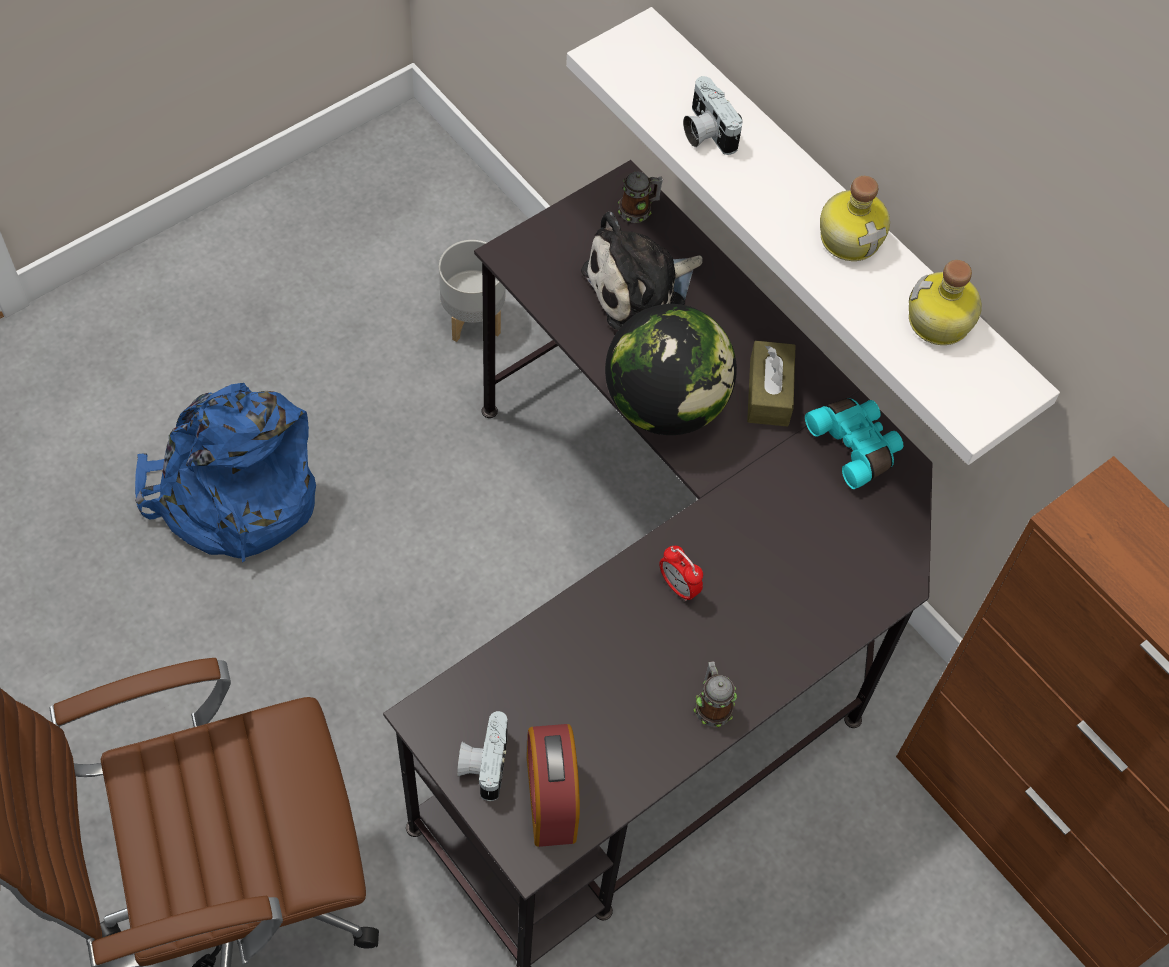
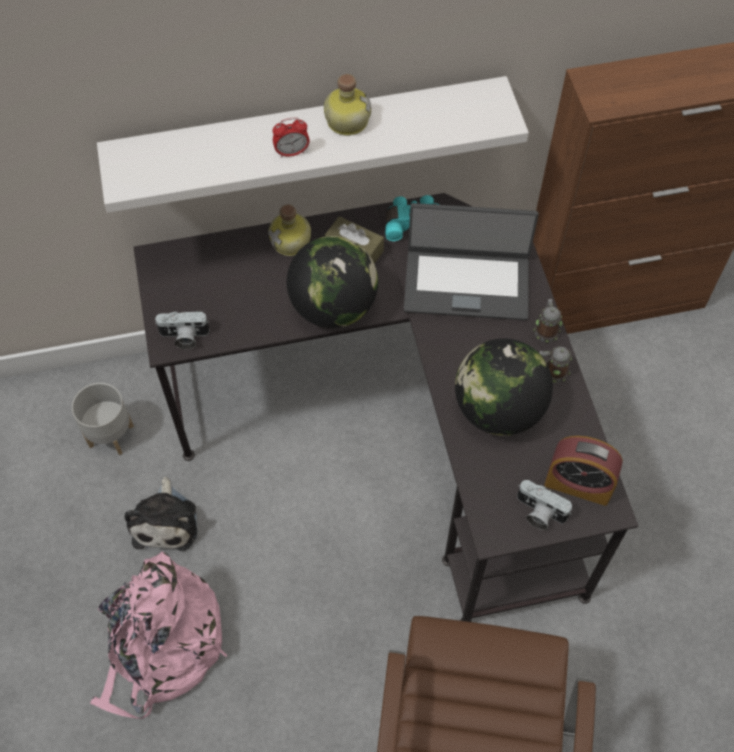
camera: 60 degrees left, 0 degrees up
blue backpack [135,383,316,562] -> pink backpack [90,552,227,719]
plush toy [581,212,703,330] -> plush toy moved to [124,477,198,551]
mug [618,172,663,223] -> mug moved to [533,299,562,343]
alarm clock [659,546,703,601] -> alarm clock moved to [273,117,310,158]
camera [683,76,743,155] -> camera moved to [155,311,210,349]
bottle [909,260,982,345] -> bottle moved to [268,205,311,256]
none -> laptop [404,203,539,320]
none -> globe [455,338,553,436]

